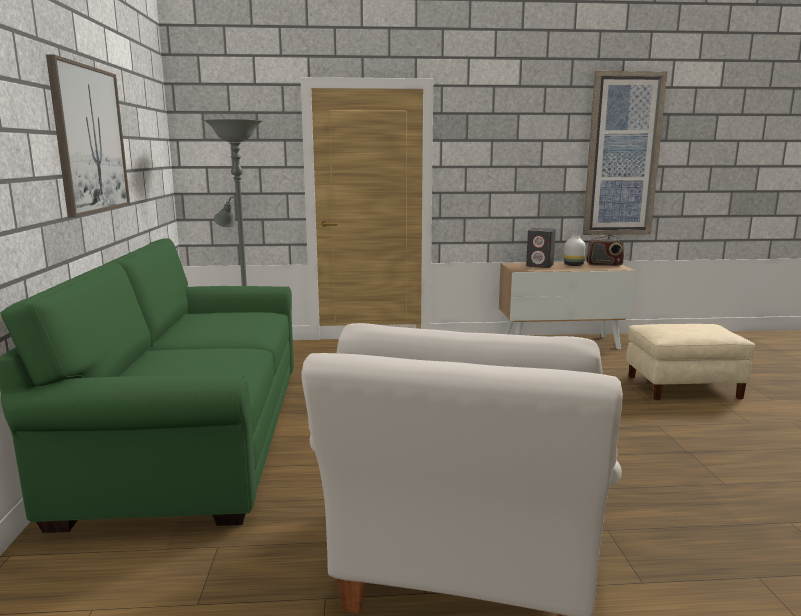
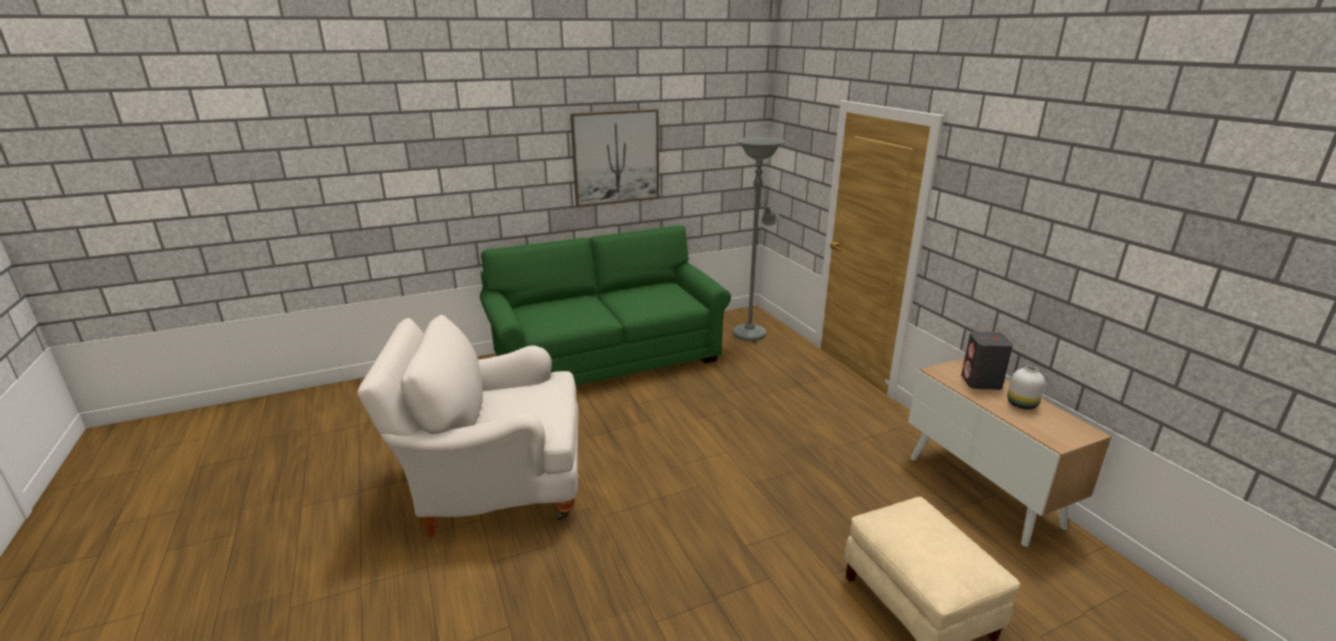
camera: 70 degrees right, 10 degrees up
picture [583,71,667,235] -> none
radio [586,235,624,266] -> none

